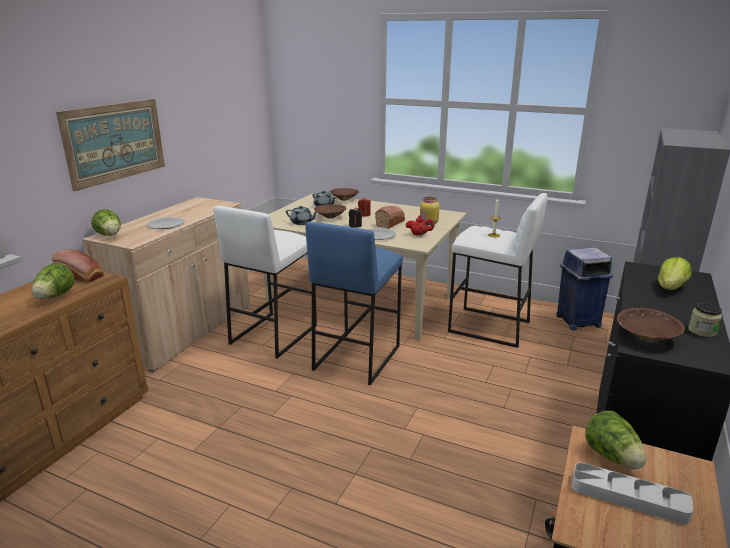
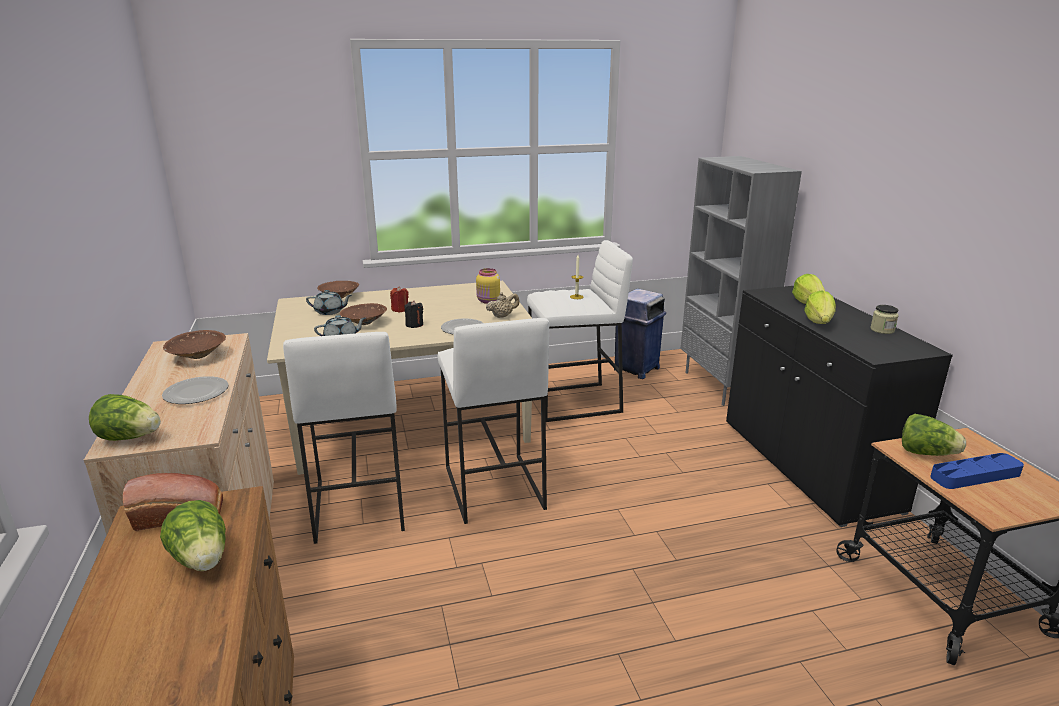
camera: 40 degrees left, 0 degrees up
picture [56,99,165,191] -> none
blue stool [305,222,403,385] -> white stool [438,318,549,524]
bread [375,206,405,229] -> none
red teapot [406,215,435,236] -> beige teapot [486,292,519,318]
white tray [572,463,693,524] -> blue tray [930,453,1024,489]
brown bowl [617,308,685,341] -> brown bowl moved to [163,330,226,359]
none -> lettuce [804,290,836,324]

